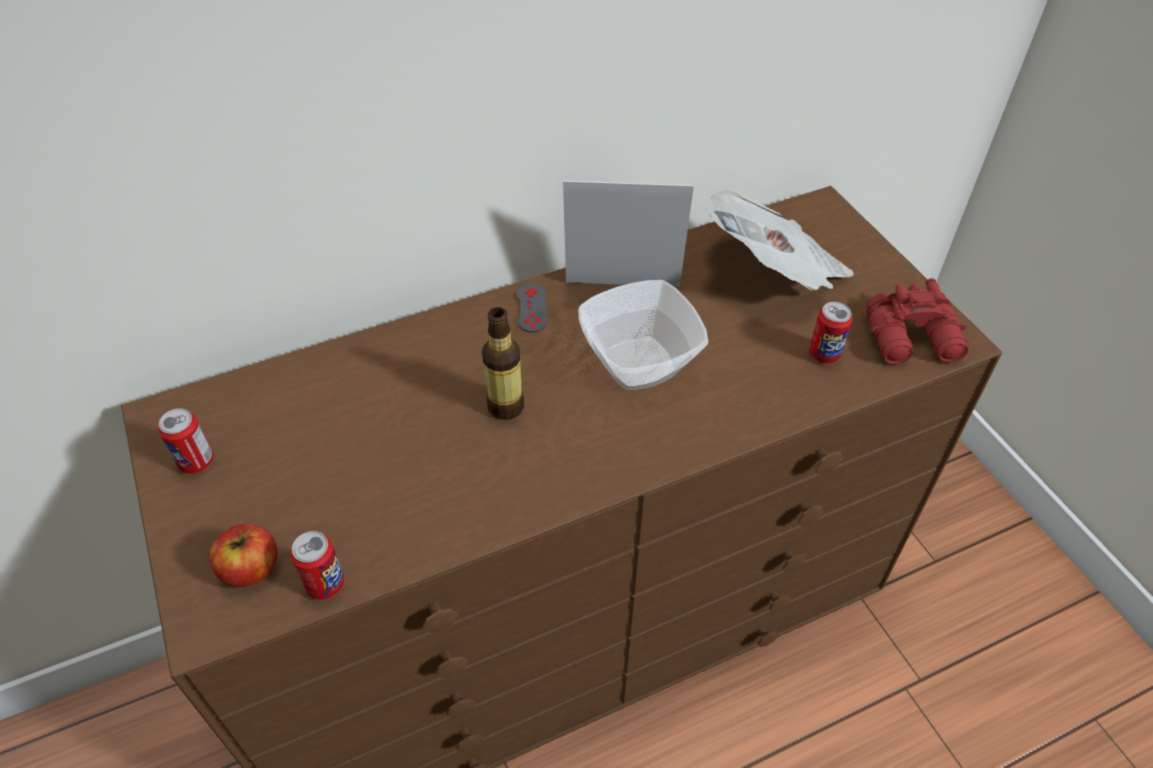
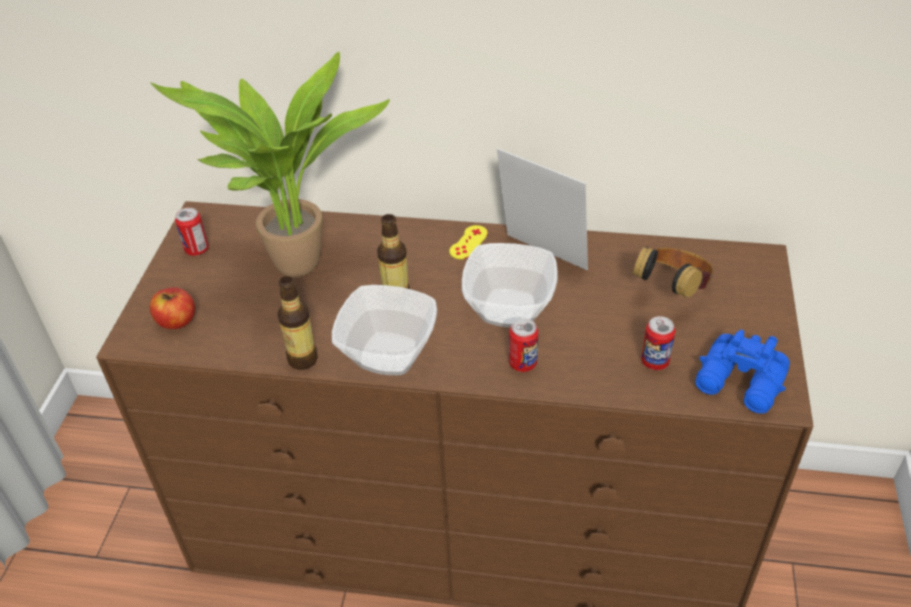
camera: 35 degrees right, 5 degrees down
can [291,531,344,600] -> can moved to [509,319,538,372]
grey game controller [517,284,547,333] -> yellow game controller [449,225,488,259]
newspaper [709,191,854,291] -> headphones [633,246,713,298]
red binoculars [866,278,968,364] -> blue binoculars [695,330,790,414]
none -> potted plant [150,52,390,277]
none -> bottle [277,276,318,370]
none -> bowl [332,285,437,375]

